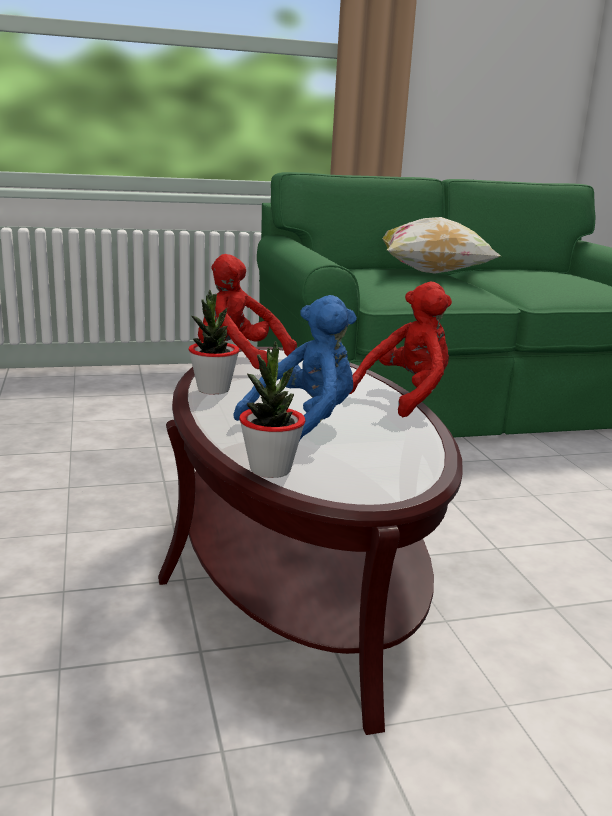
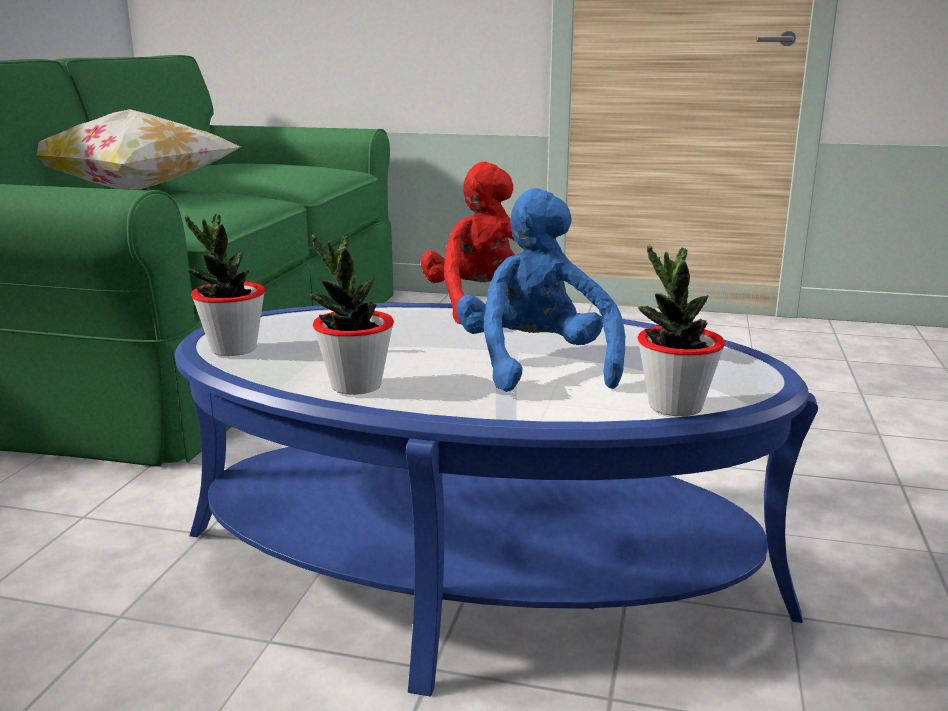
camera: 60 degrees left, 0 degrees up
brown coffee table [158,347,463,735] -> blue coffee table [175,303,818,697]
red plush toy [198,254,297,369] -> potted plant [185,214,265,356]

